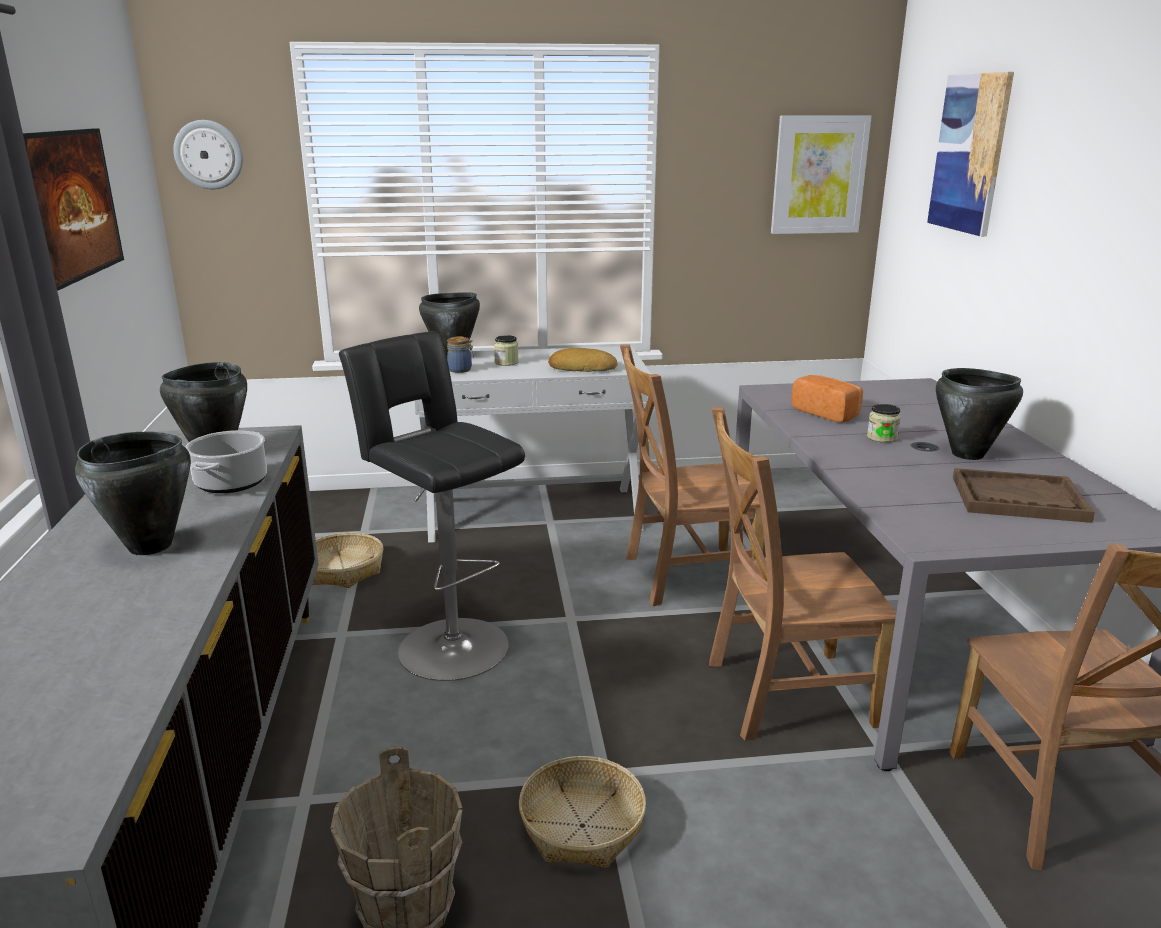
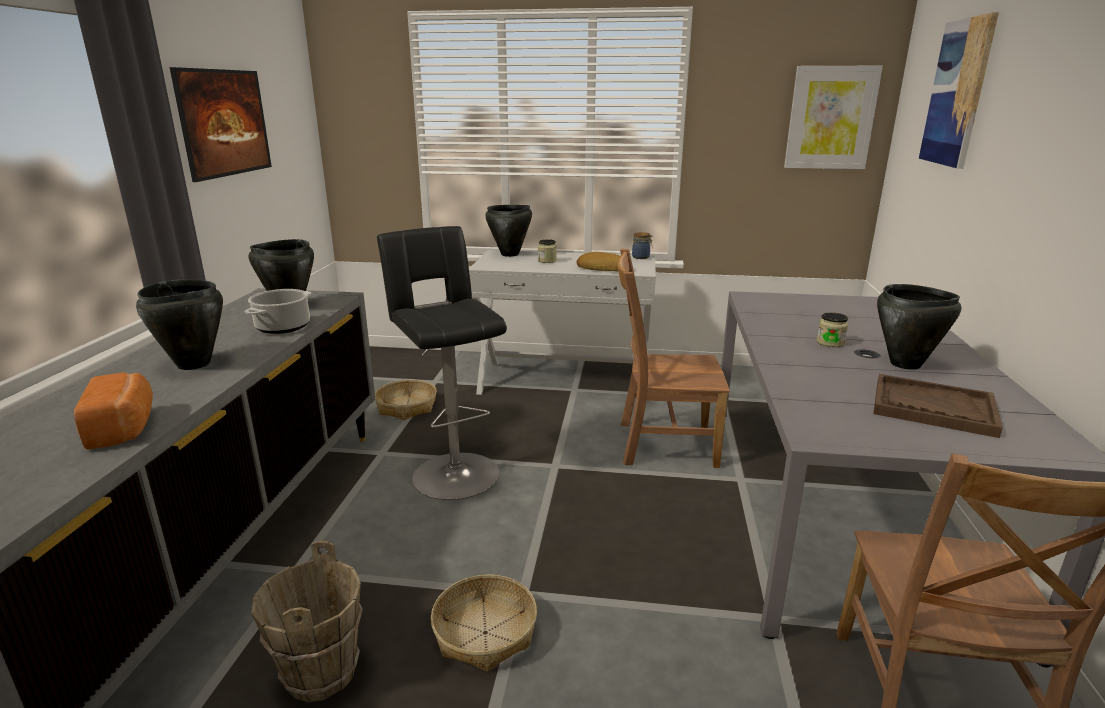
camera: 15 degrees right, 0 degrees up
wall clock [173,120,243,189] -> none
jar [447,336,474,373] -> jar moved to [632,232,653,259]
brown chair [709,407,897,740] -> none
bread [791,375,863,423] -> bread moved to [74,372,153,450]

